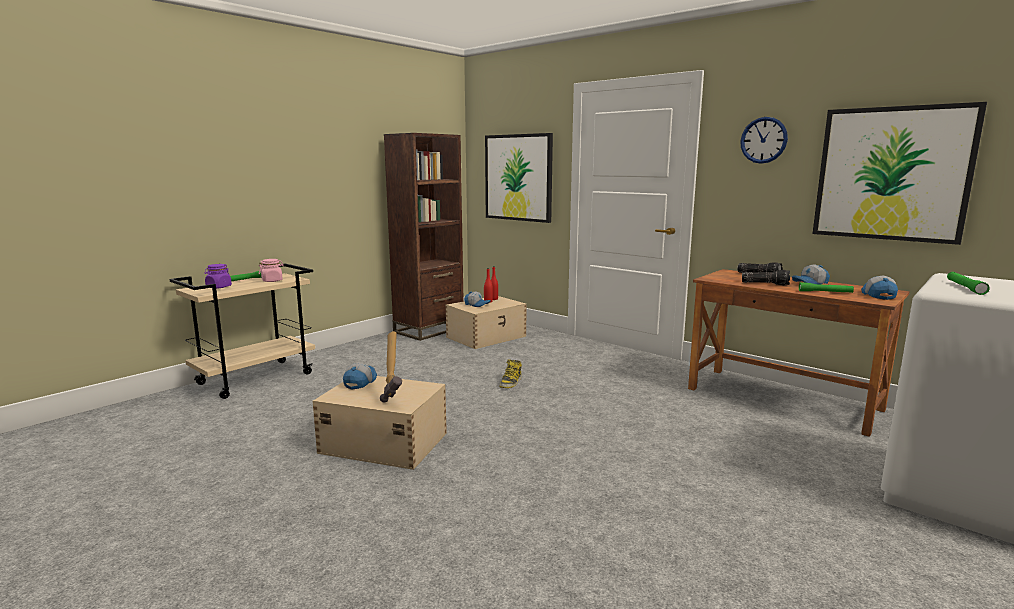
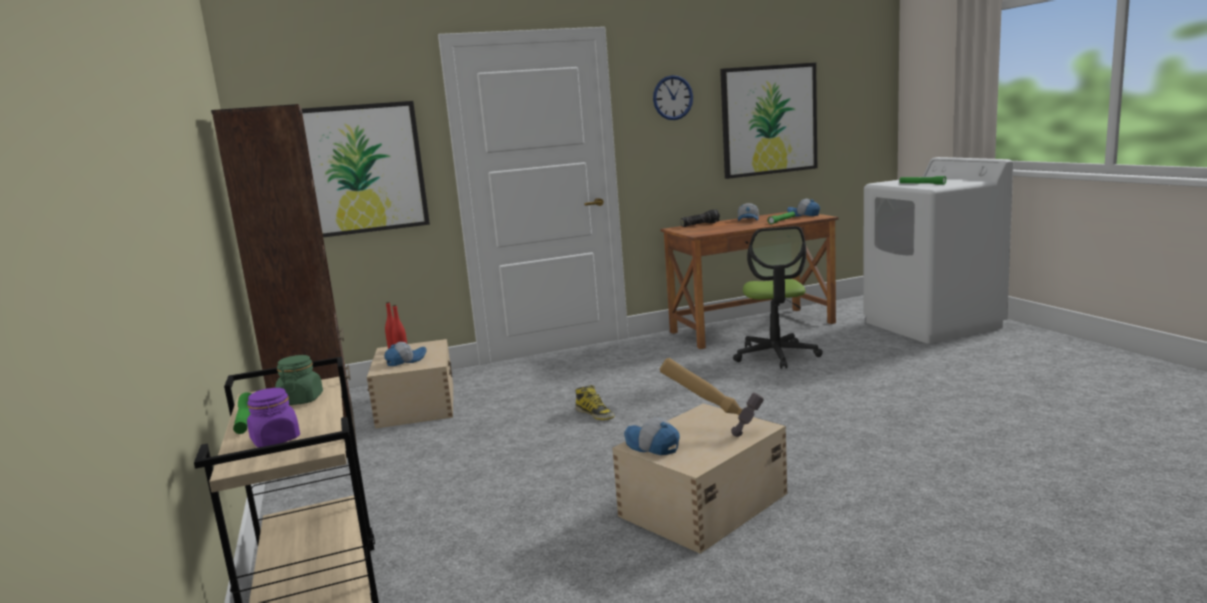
camera: 60 degrees left, 0 degrees up
pink jar [259,259,284,282] -> green jar [275,355,323,405]
flashlight [742,270,790,285] -> none
none -> office chair [733,226,823,369]

